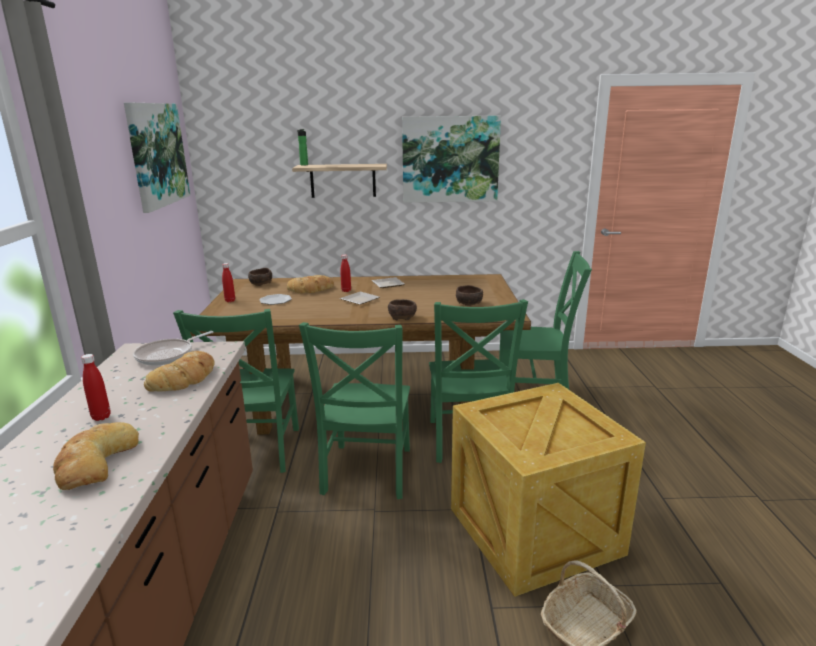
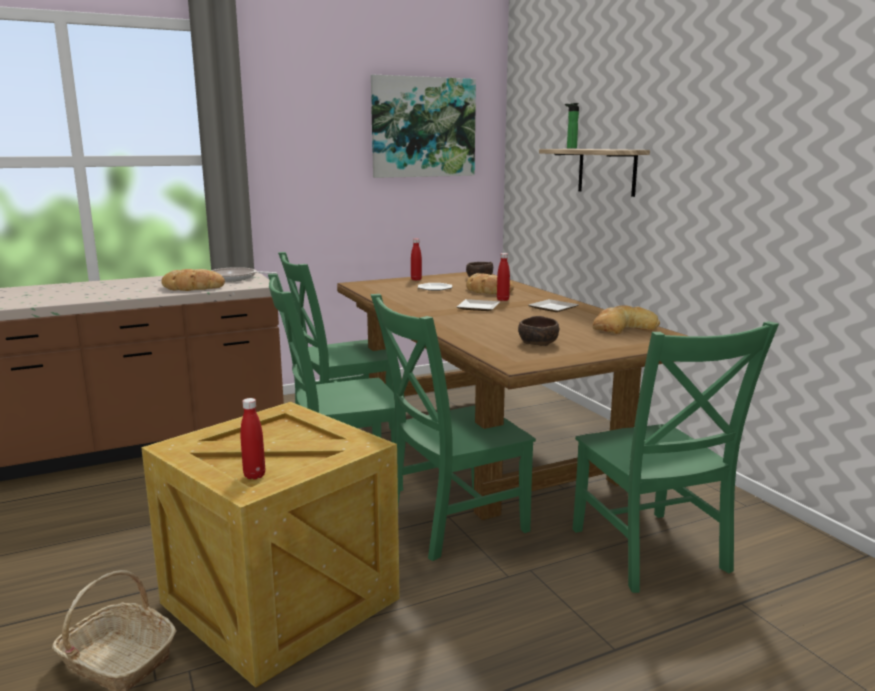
camera: 65 degrees right, 5 degrees down
bread [53,422,139,490] -> bread moved to [593,305,660,334]
red bottle [81,354,111,421] -> red bottle moved to [240,398,265,480]
brown bowl [388,299,417,320] -> none
picture [402,116,501,203] -> none

